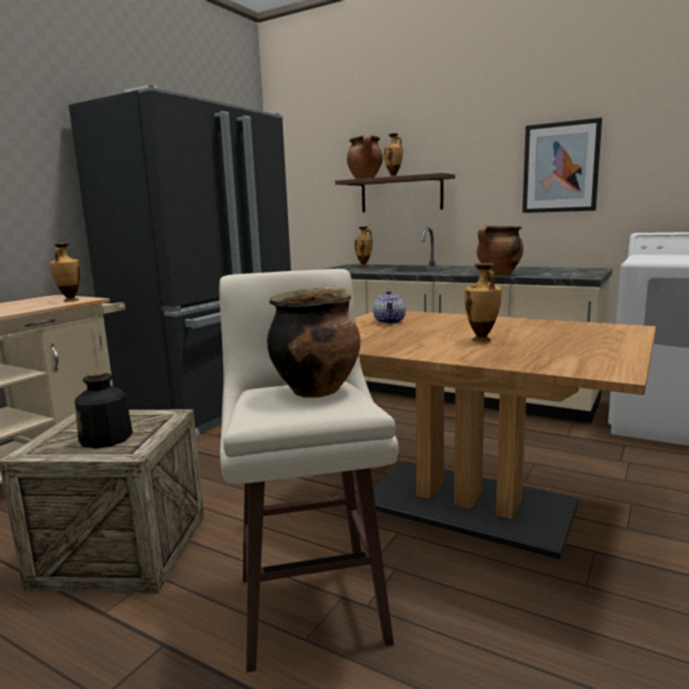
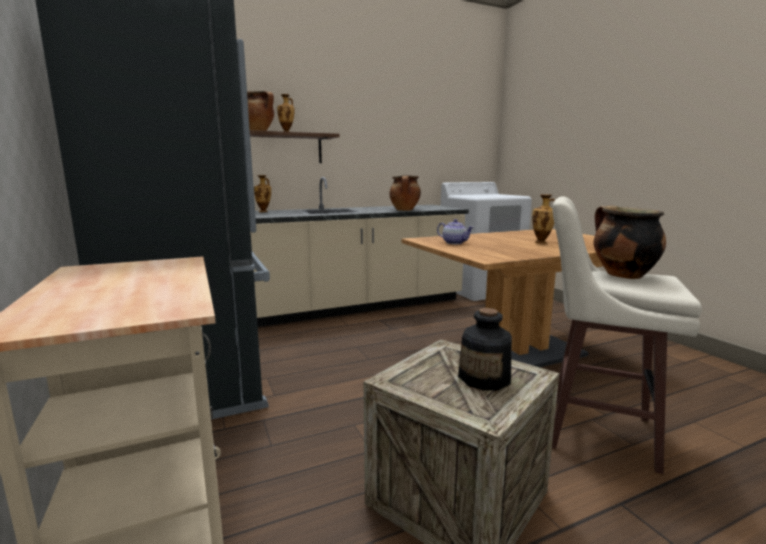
camera: 55 degrees left, 0 degrees up
vase [50,243,81,302] -> none
picture [522,117,602,213] -> none

